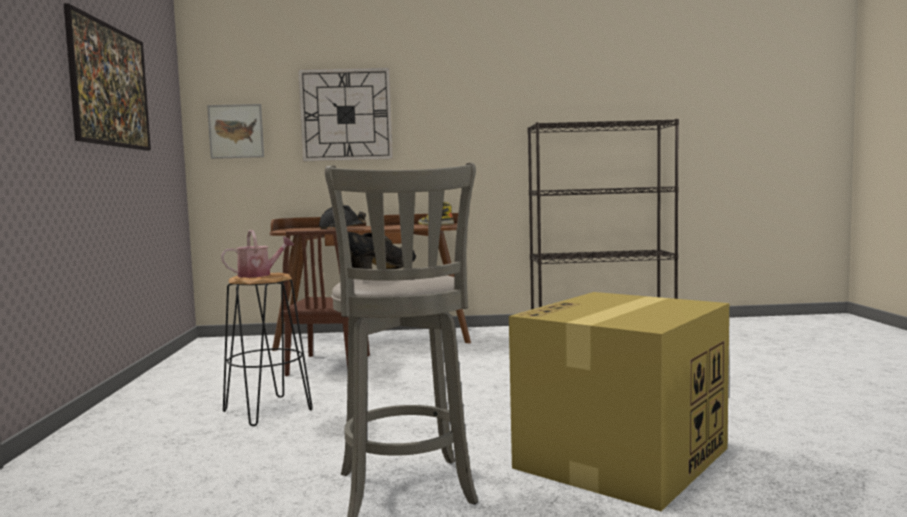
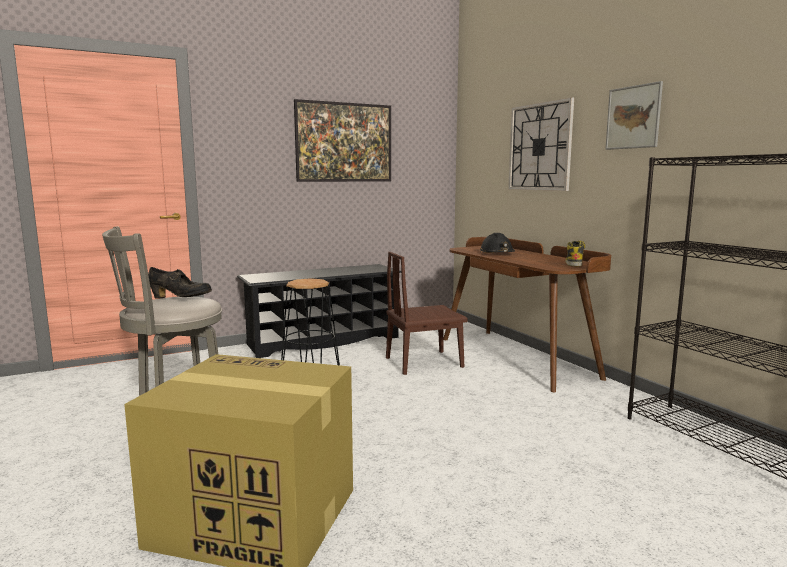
camera: 65 degrees right, 5 degrees up
picture [207,104,264,159] -> picture moved to [605,81,663,150]
watering can [221,230,294,278] -> none
none -> black shoe rack [237,264,401,358]

